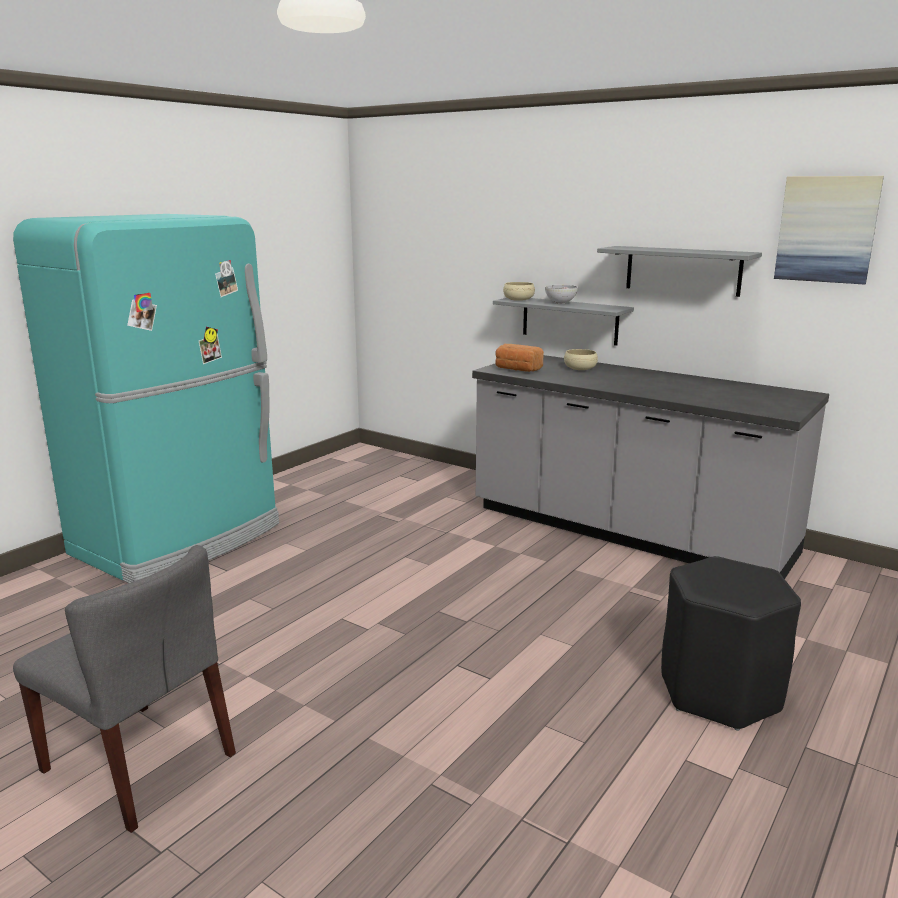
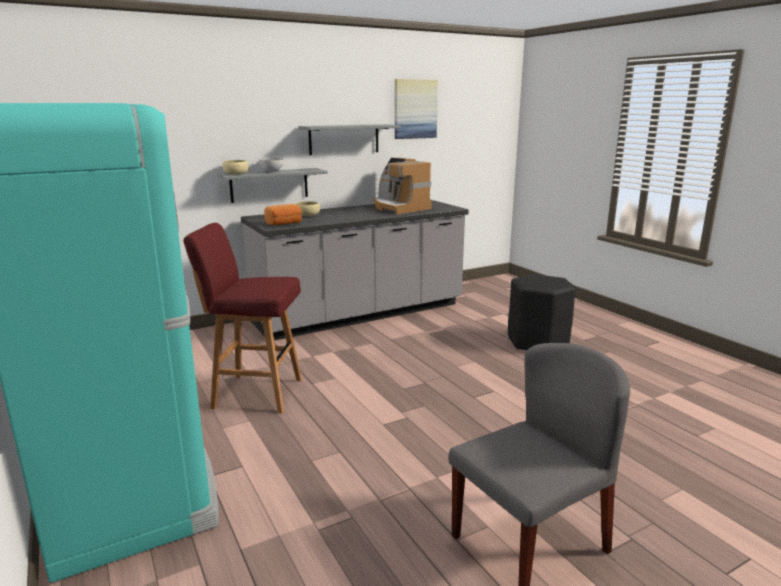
camera: 65 degrees left, 0 degrees up
none -> red stool [183,223,302,413]
none -> coffee machine [373,158,432,215]

